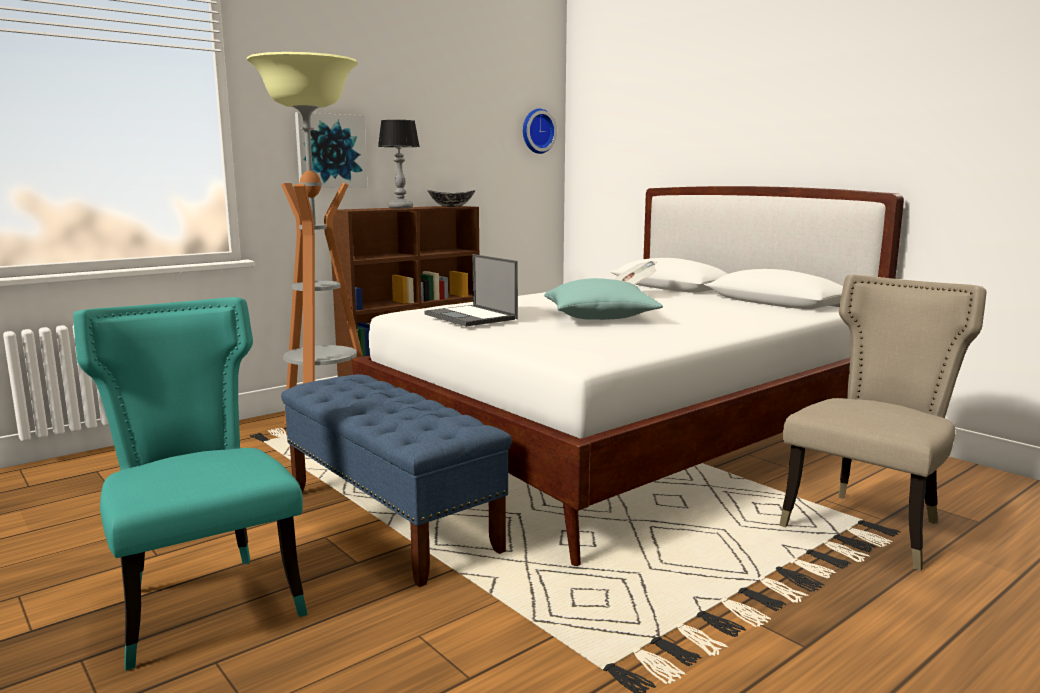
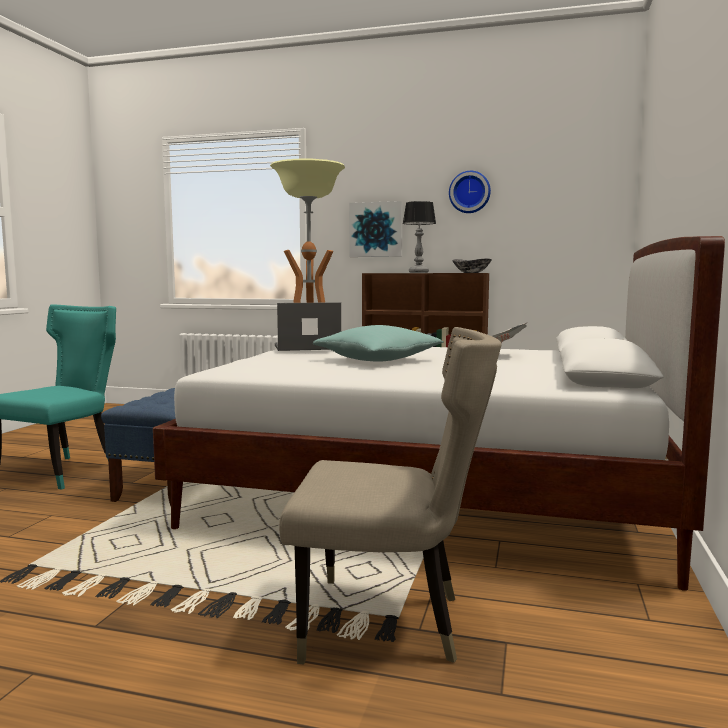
camera: 55 degrees right, 5 degrees down
laptop [425,254,518,327] -> laptop turned 60 degrees clockwise [275,302,341,351]
wall clock [523,109,557,154] -> wall clock moved to [449,171,491,213]

